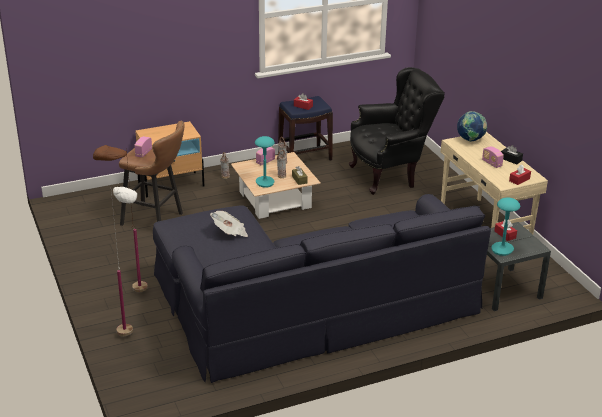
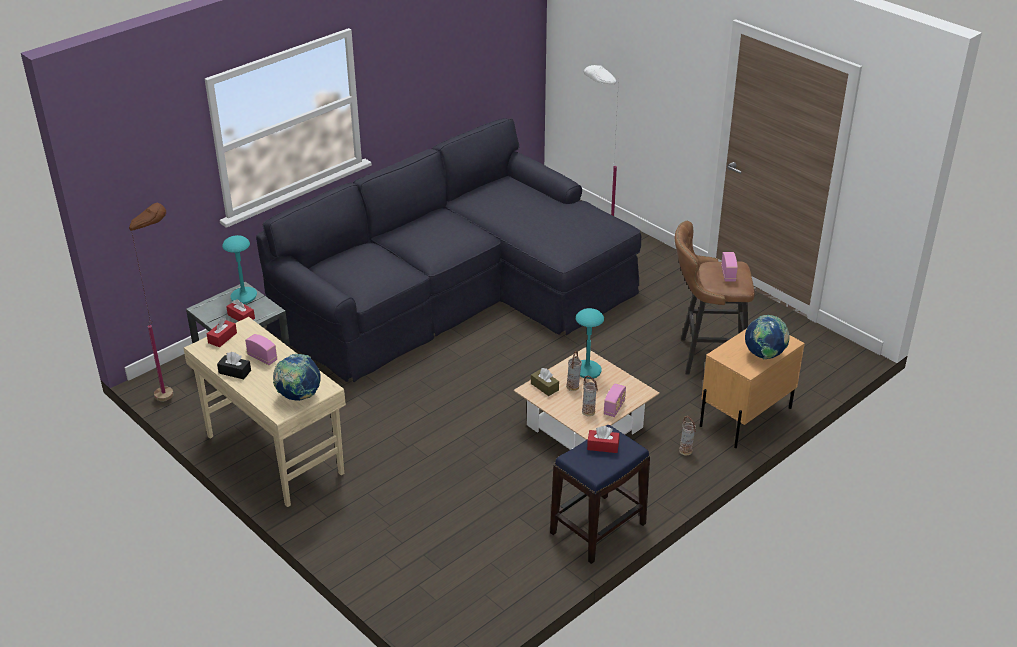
camera: 160 degrees right, 5 degrees up
brown floor lamp [93,145,148,292] -> brown floor lamp moved to [129,203,174,401]
newspaper [210,211,248,237] -> none
black armchair [349,67,445,195] -> none
none -> globe [745,315,790,359]

